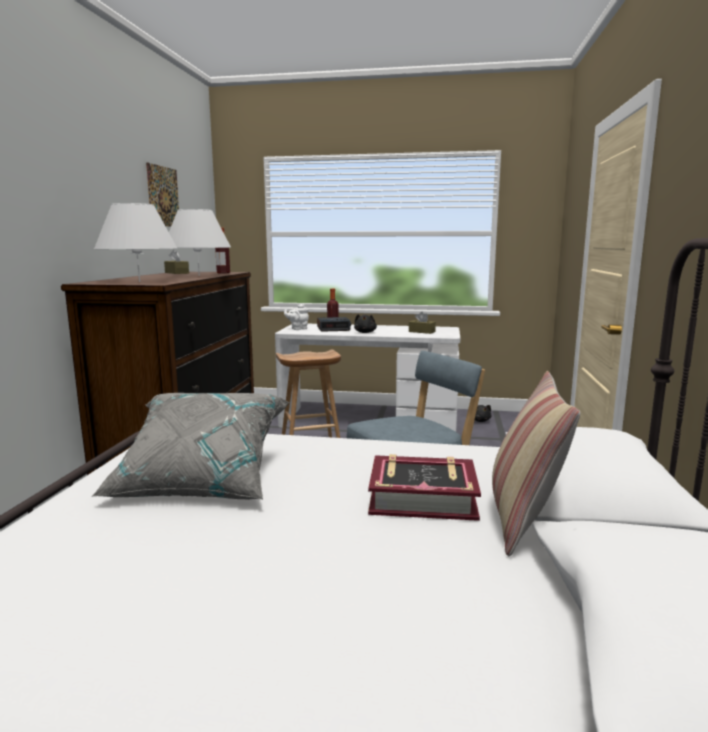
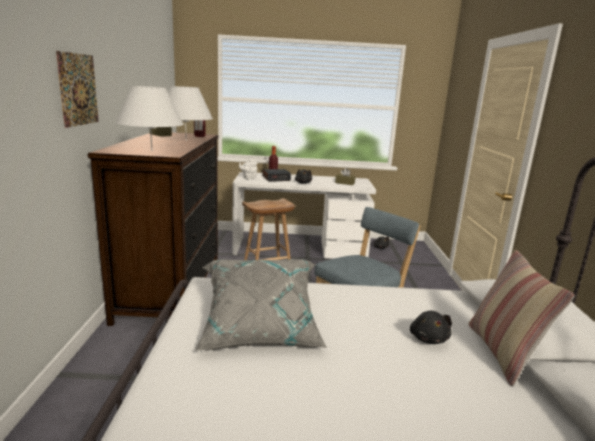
camera: 10 degrees left, 5 degrees up
picture [146,162,179,227] -> picture moved to [56,51,99,128]
book [368,454,481,521] -> black plush toy [410,311,452,344]

